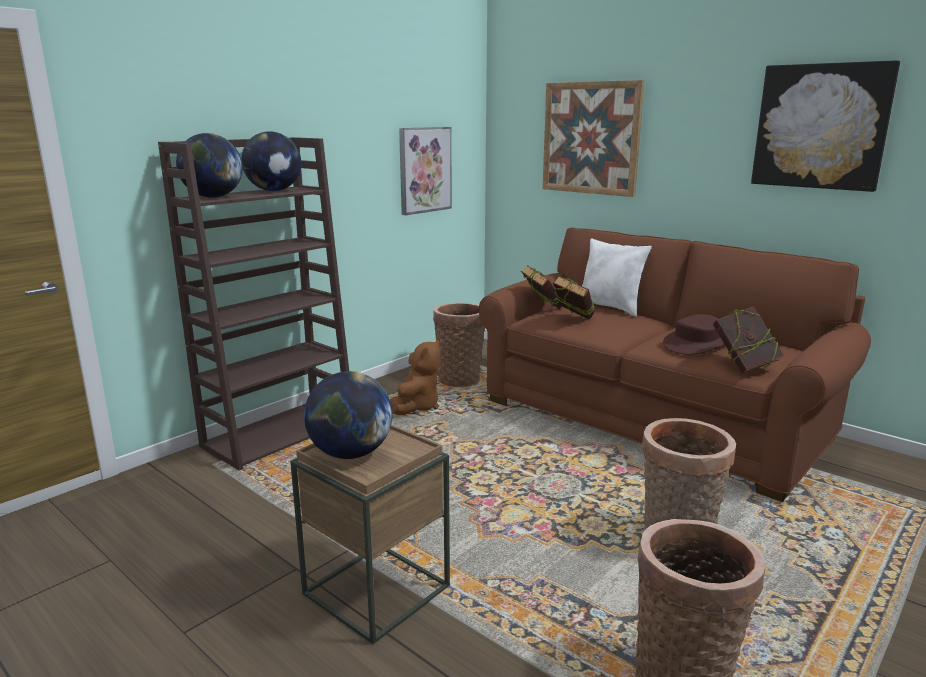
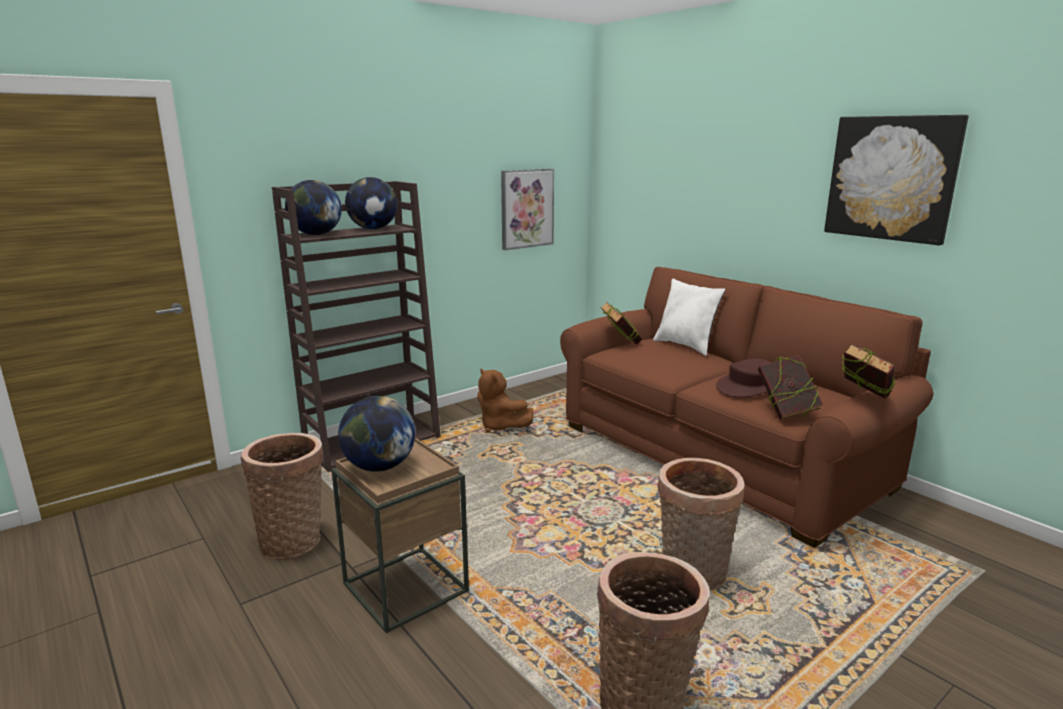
camera: 10 degrees right, 0 degrees up
brown plush toy [390,339,441,415] -> brown plush toy turned 105 degrees clockwise [477,368,533,433]
basket [433,303,485,387] -> basket moved to [241,433,324,560]
picture [543,80,644,197] -> none
book [553,275,594,320] -> book moved to [842,343,895,399]

